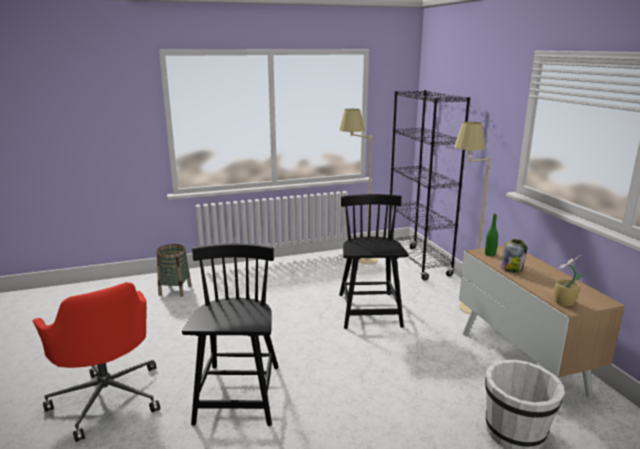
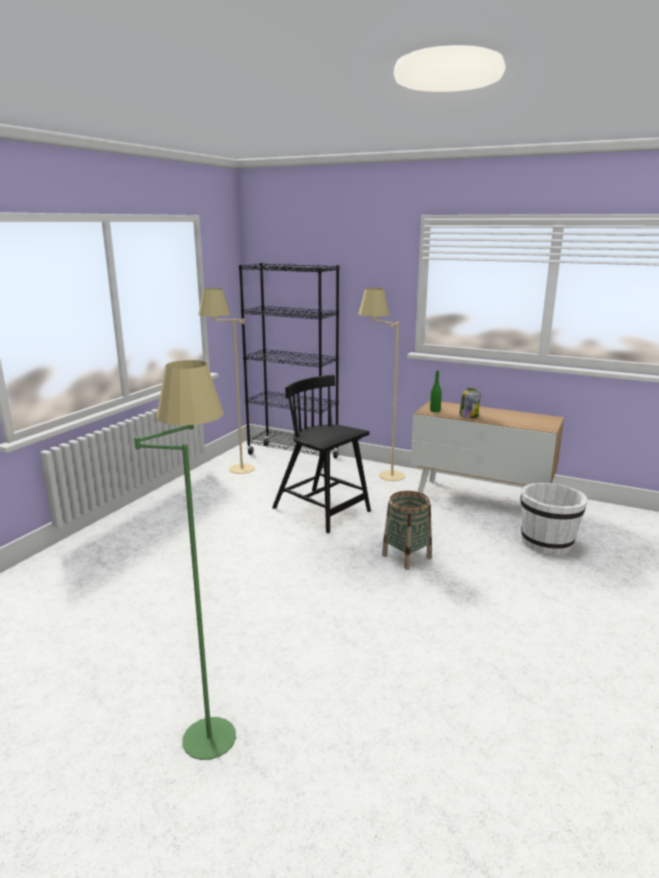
camera: 45 degrees left, 0 degrees up
red office chair [32,282,160,442] -> green floor lamp [134,360,236,760]
basket [156,244,192,297] -> basket moved to [382,491,432,570]
black chair [182,244,279,426] -> none
potted plant [554,255,583,306] -> none

